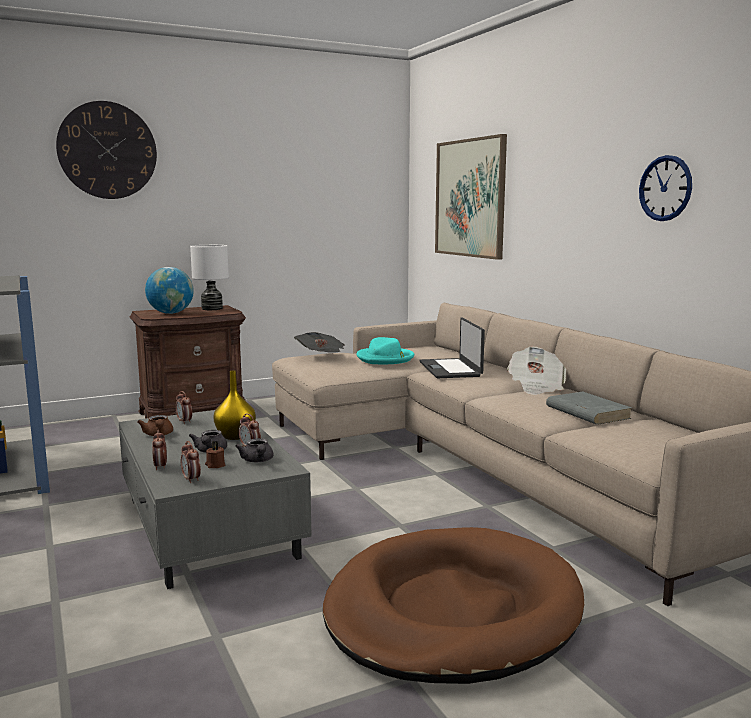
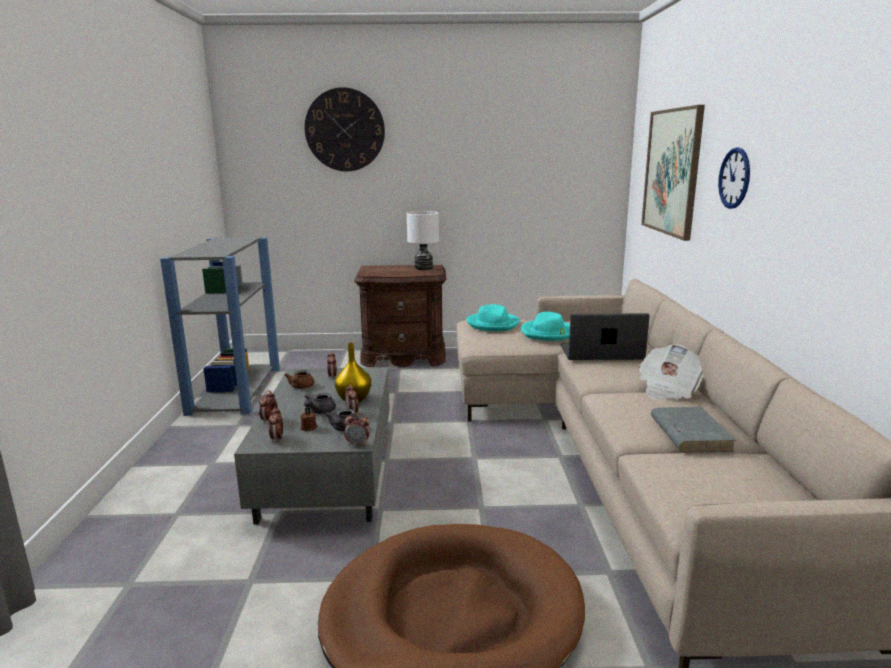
camera: 25 degrees right, 5 degrees up
globe [145,267,194,314] -> none
newspaper [294,332,345,353] -> turquoise hat [466,304,520,331]
laptop [419,317,485,379] -> laptop turned 75 degrees clockwise [561,313,650,360]
wall clock [639,155,692,221] -> wall clock moved to [718,148,750,209]
none -> alarm clock [344,413,370,447]

